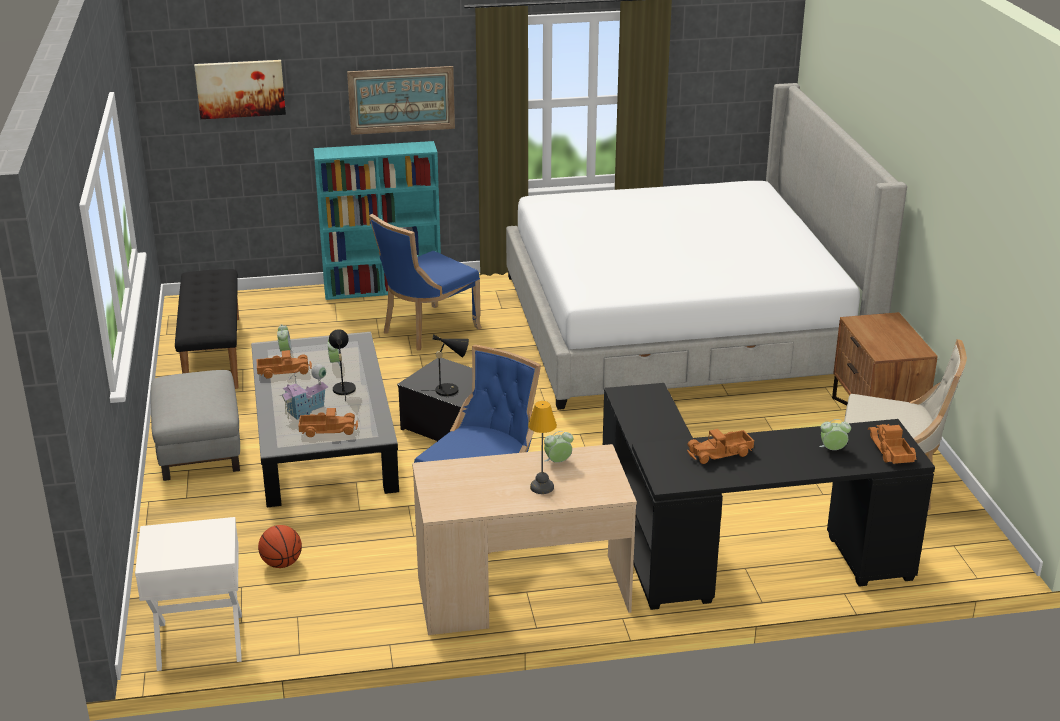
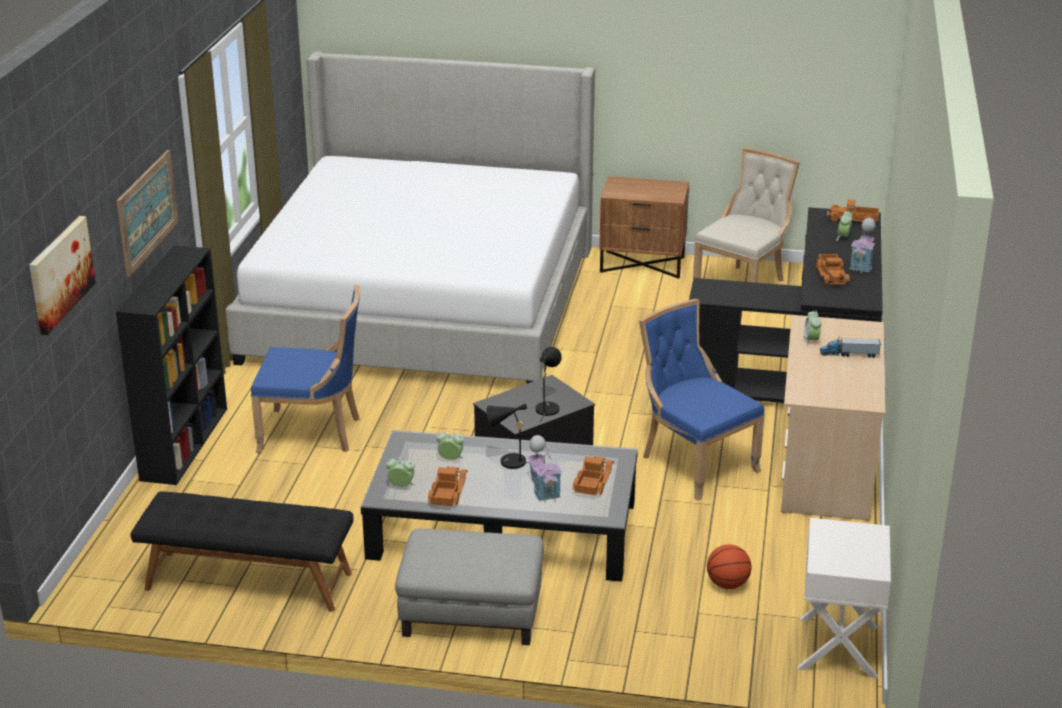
camera: 70 degrees left, 0 degrees up
turquoise bookcase [314,141,441,300] -> black bookcase [116,245,227,485]
blue chair [369,214,482,351] -> blue chair turned 60 degrees counterclockwise [251,284,360,453]
table lamp [528,401,557,494] -> toy truck [820,338,881,358]
none -> toy house [850,218,876,274]

